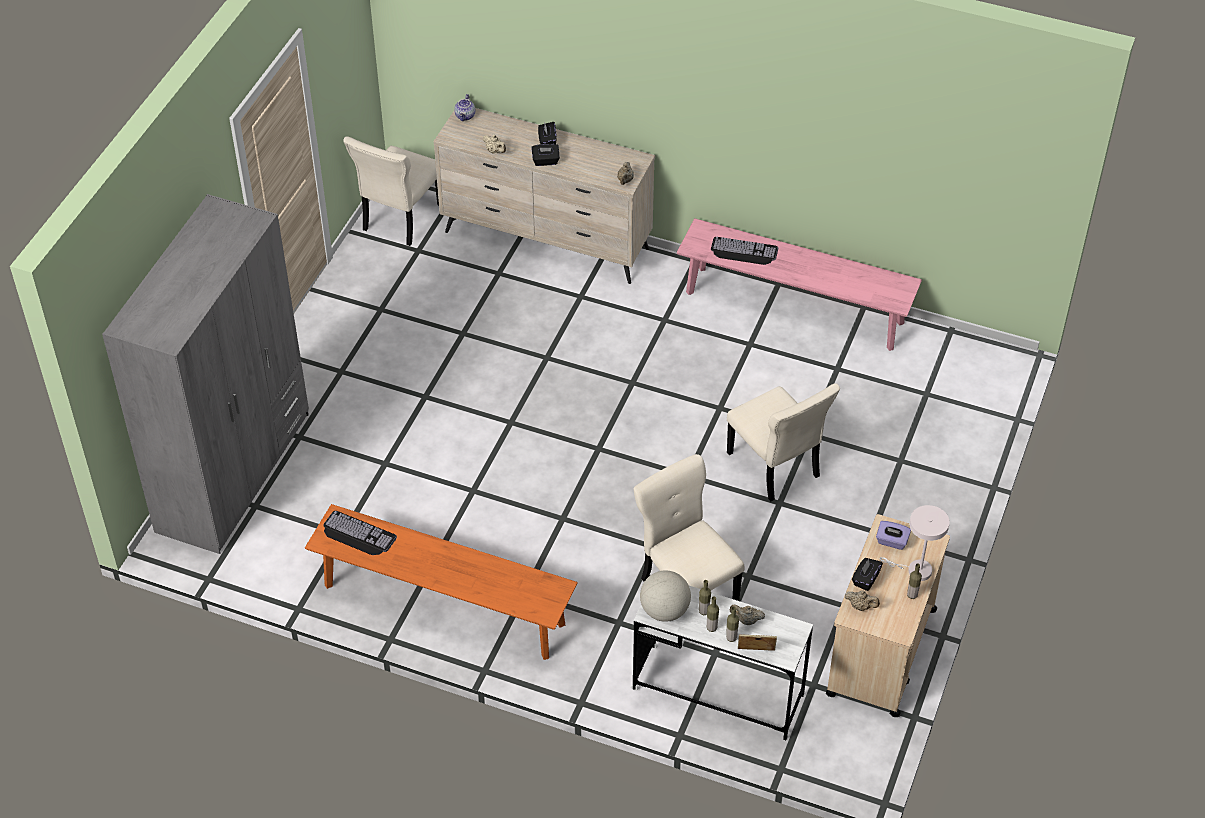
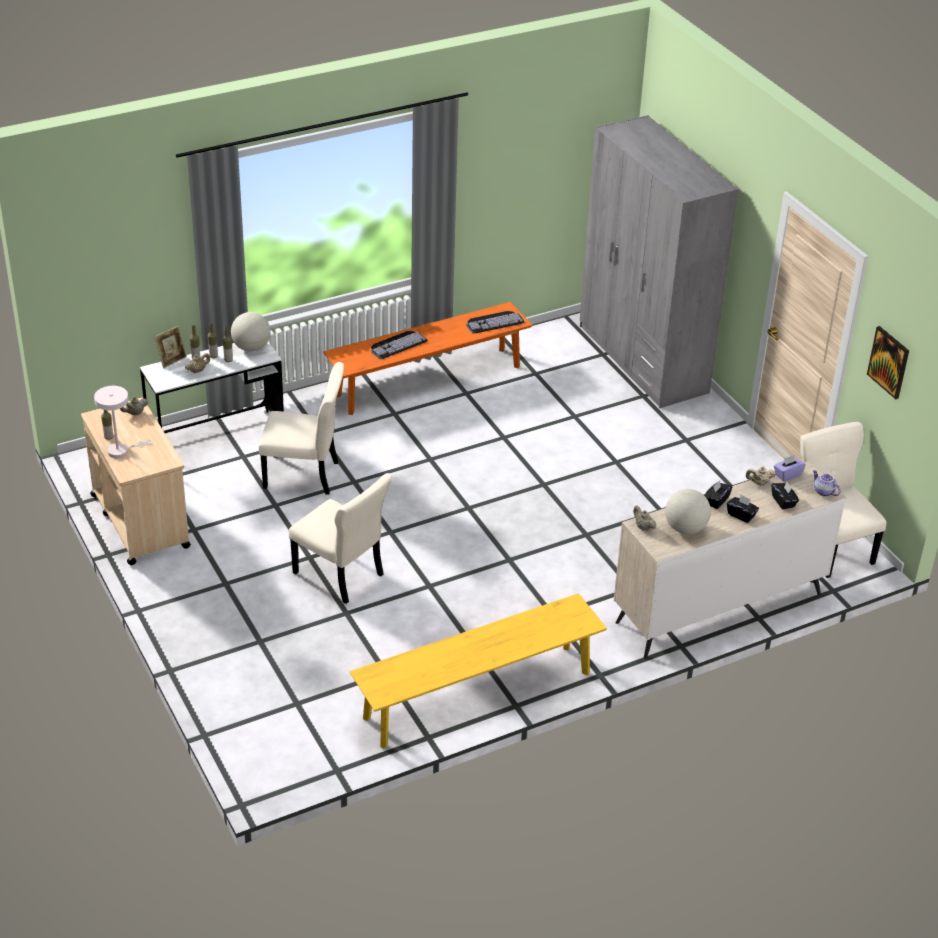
camera: 130 degrees right, 10 degrees down
pink bench [677,218,922,351] -> yellow bench [349,593,607,748]
keyboard [711,237,778,265] -> keyboard moved to [371,331,427,359]
beige chair [727,383,840,501] -> beige chair turned 150 degrees counterclockwise [289,473,392,604]
black tissue box [852,558,883,591] -> black tissue box moved to [772,482,799,510]
purple tissue box [876,521,911,550] -> purple tissue box moved to [774,455,806,481]
none -> globe [665,489,711,534]
none -> picture [867,326,909,399]

